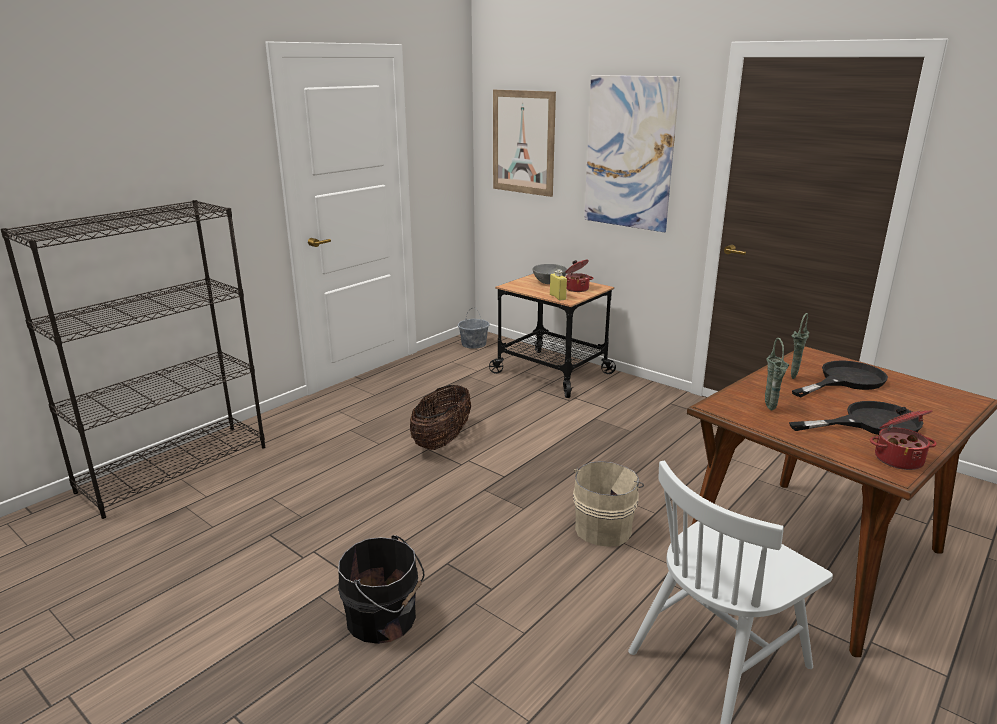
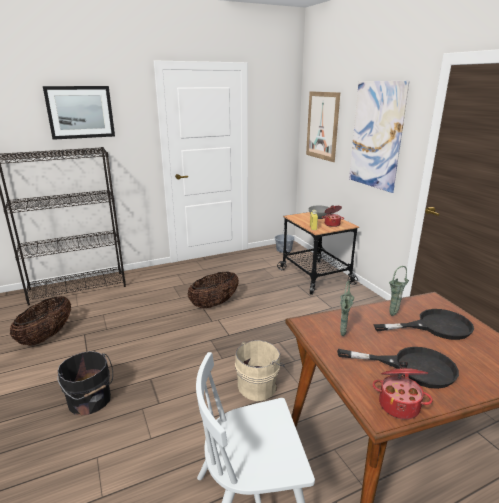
camera: 25 degrees right, 0 degrees up
none -> basket [10,296,71,346]
none -> picture [43,86,115,140]

